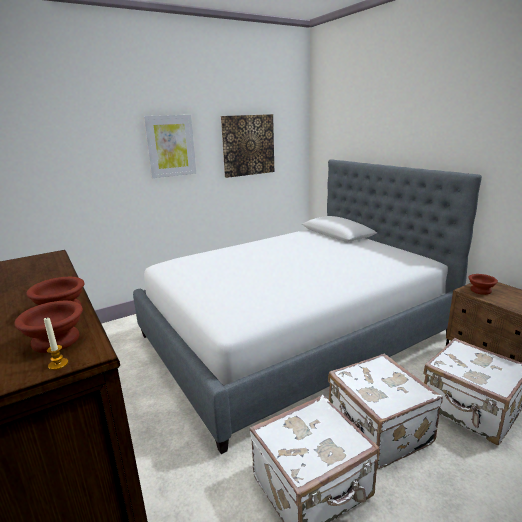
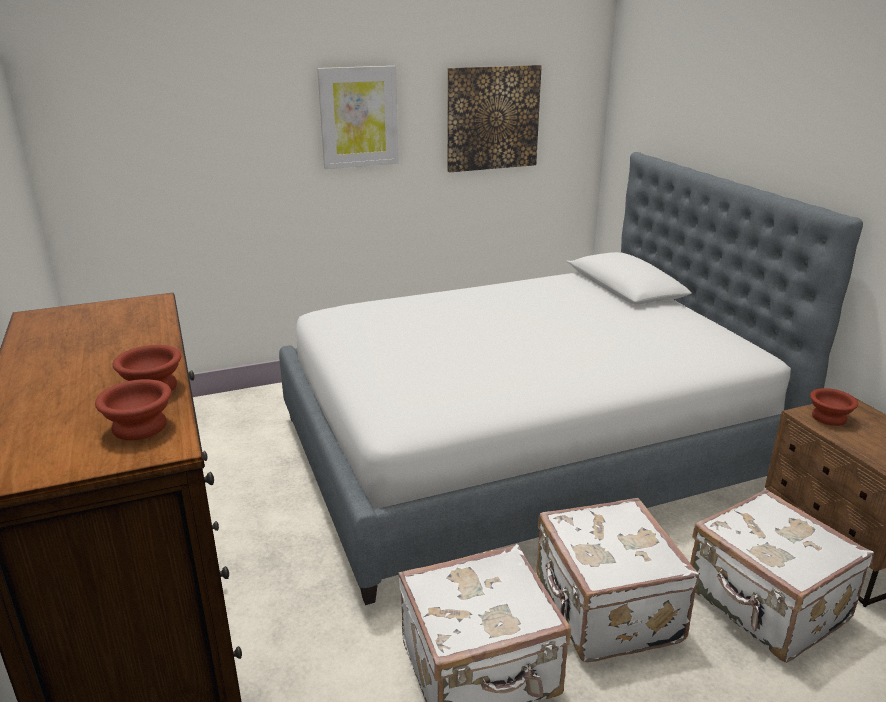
camera: 10 degrees right, 5 degrees up
candle [44,317,68,370] -> none

